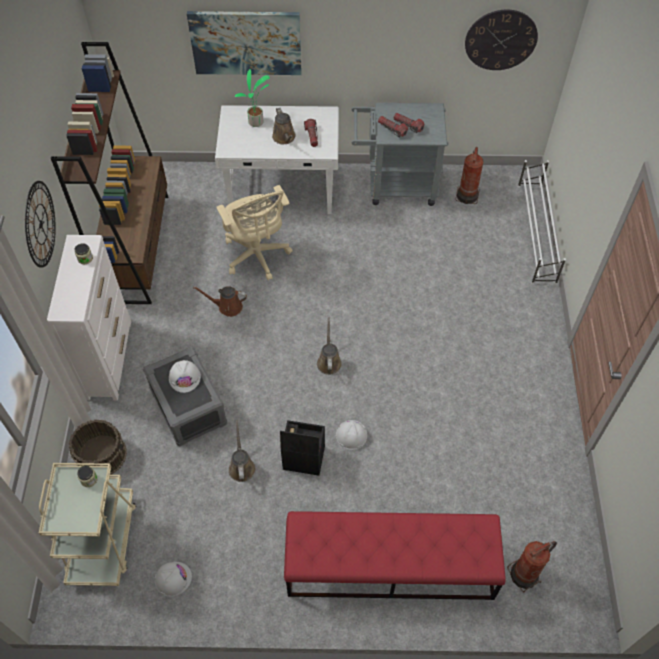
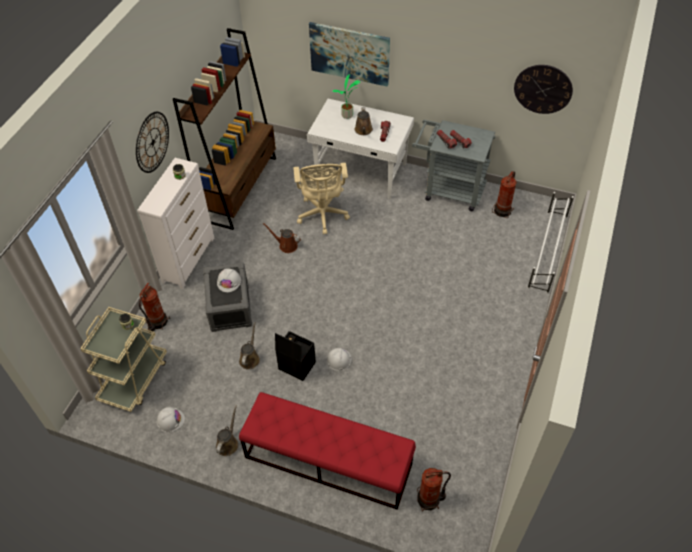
camera: 20 degrees right, 5 degrees down
brown bucket [69,419,127,475] -> fire extinguisher [139,283,170,332]
brown watering can [317,317,342,375] -> brown watering can moved to [216,405,238,456]

